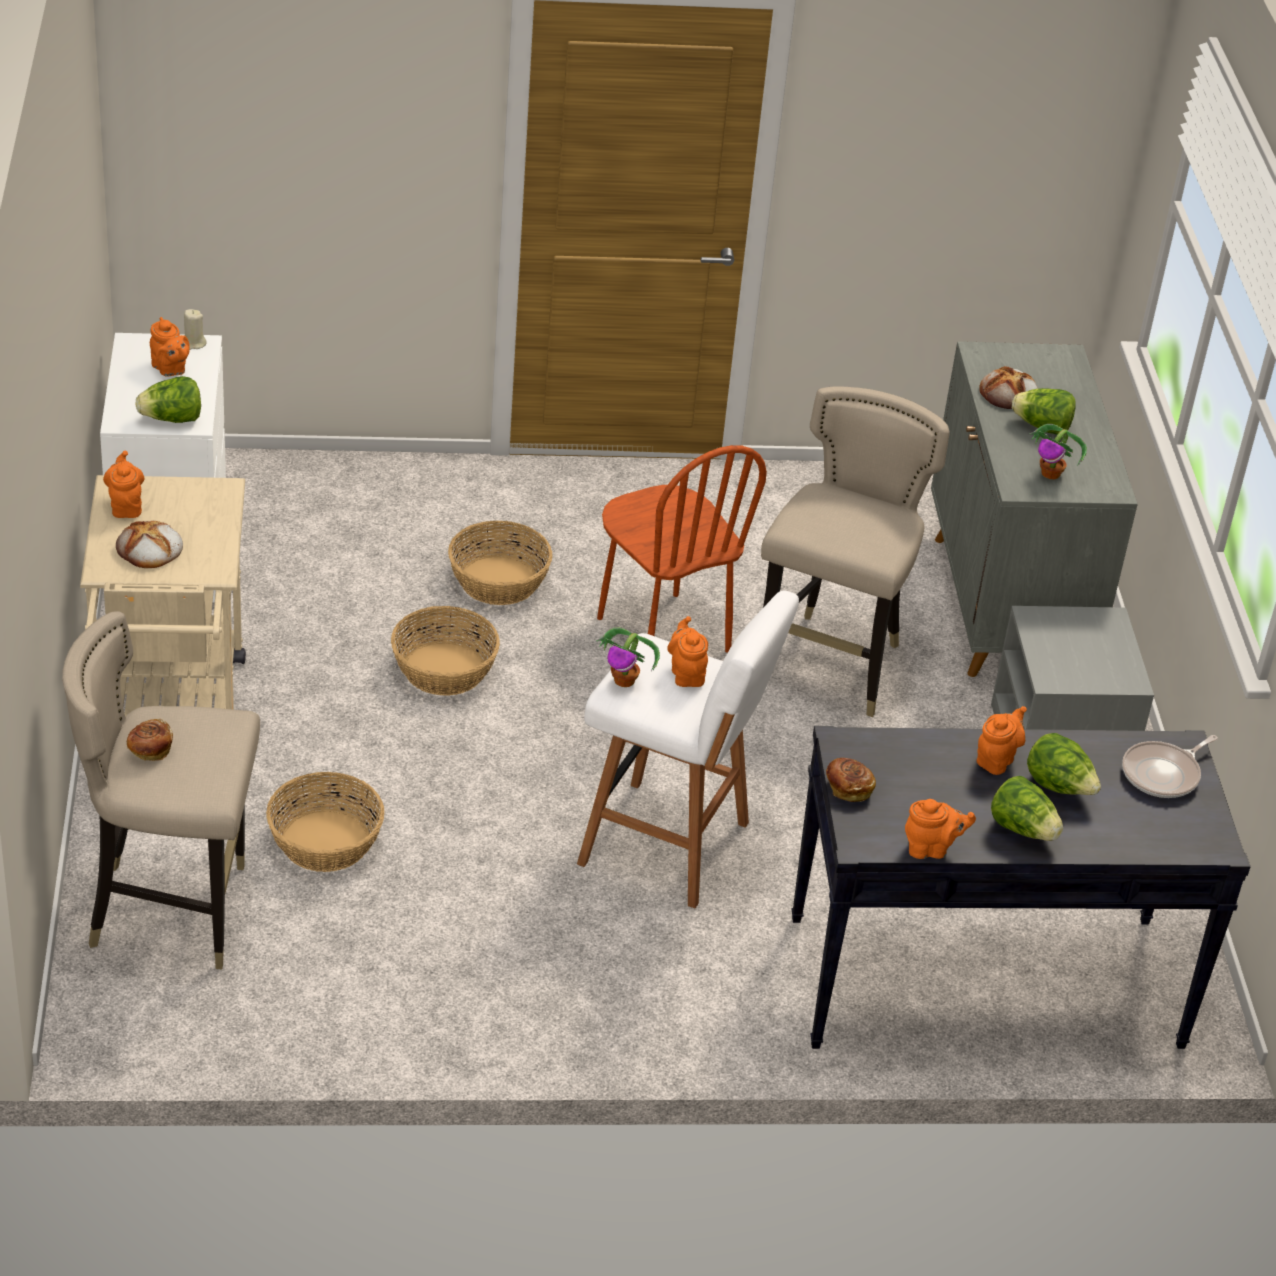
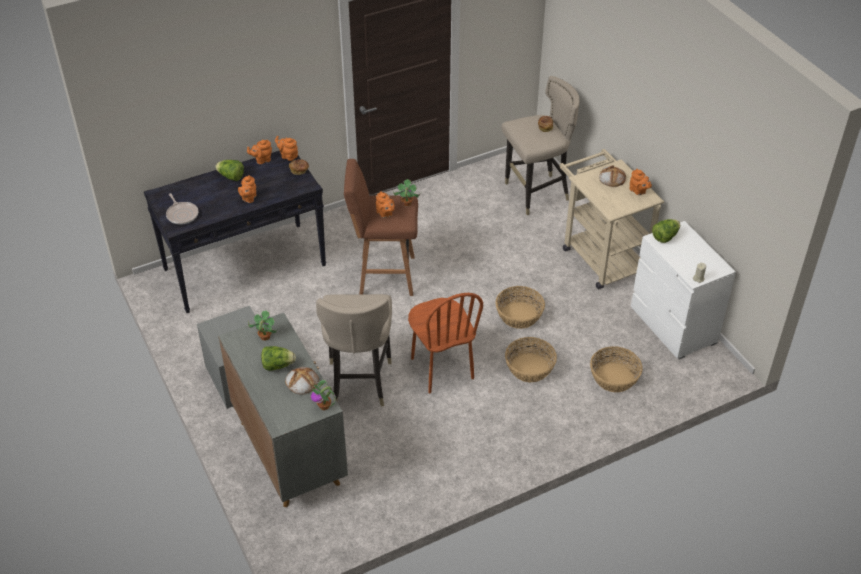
camera: 160 degrees right, 5 degrees up
orange teapot [150,317,190,377] -> orange teapot moved to [275,136,298,161]
basket [266,772,385,872] -> basket moved to [590,346,643,392]
white stool [577,590,799,909] -> brown stool [344,159,418,296]
brown chair [597,445,767,653] -> brown chair turned 150 degrees counterclockwise [408,293,483,393]
lettuce [1027,733,1101,795] -> none
frying pan [1122,735,1218,798] -> frying pan turned 120 degrees clockwise [166,193,198,225]
none -> potted plant [311,380,336,410]

